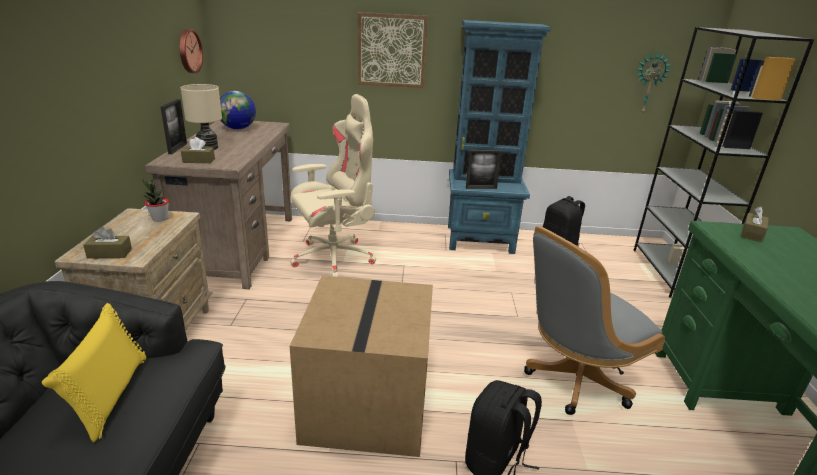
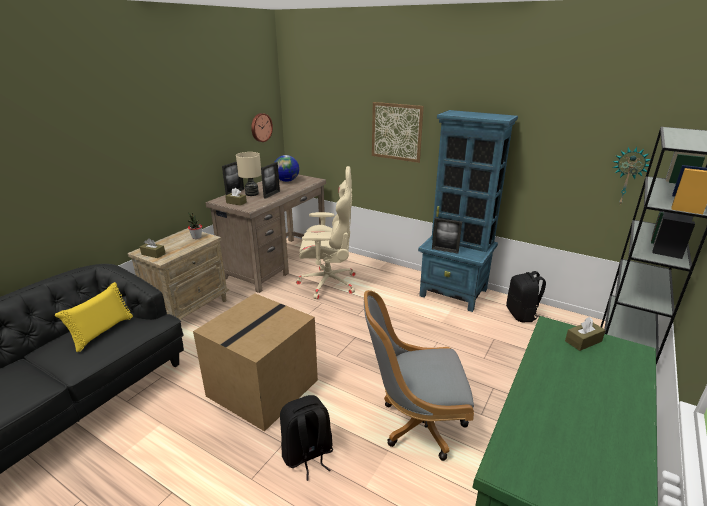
camera: 30 degrees right, 0 degrees up
none -> picture frame [261,162,280,198]

